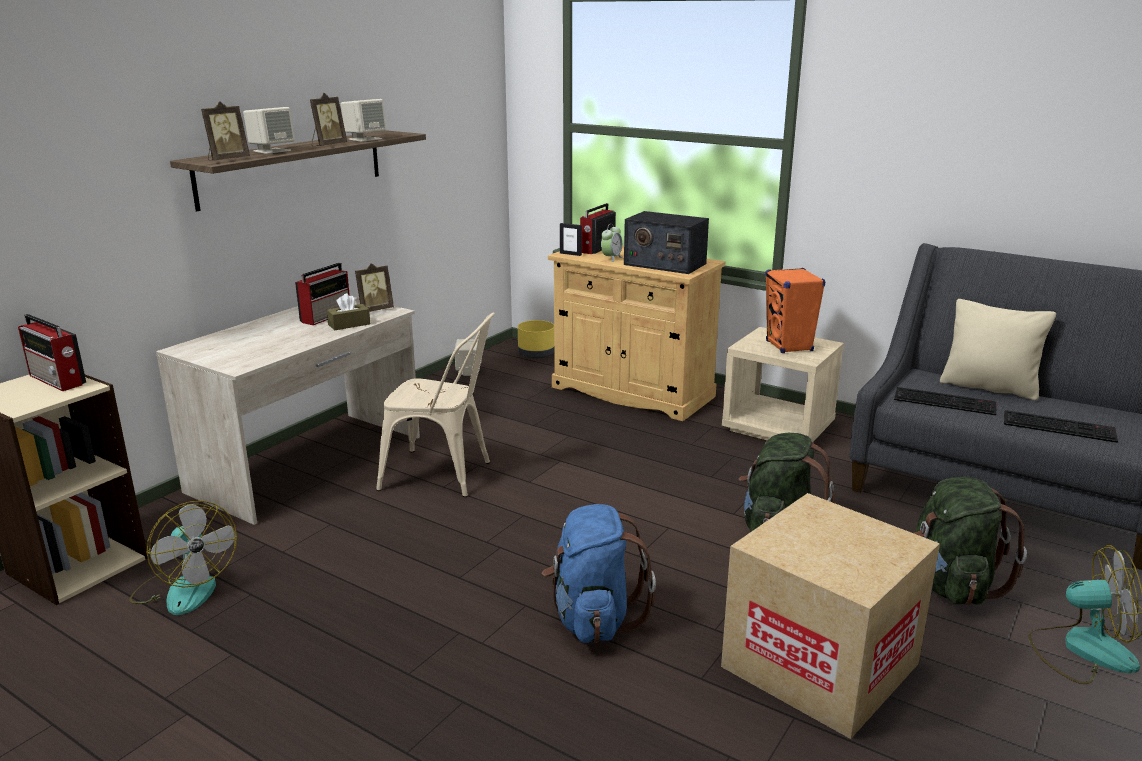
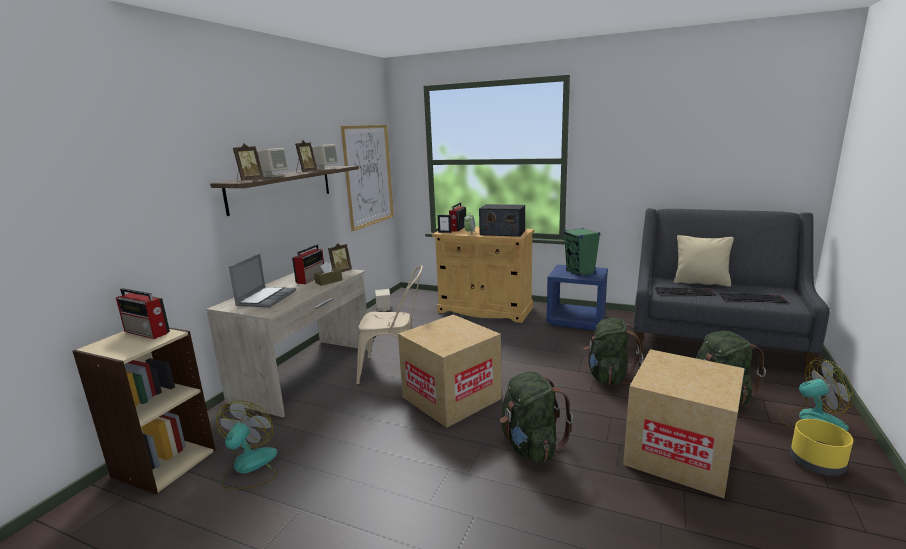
camera: 10 degrees left, 5 degrees down
fan [129,501,237,615] -> fan turned 120 degrees counterclockwise [216,401,278,489]
yellow planter [518,320,554,359] -> yellow planter moved to [790,419,853,476]
blue backpack [542,504,656,643] -> green backpack [500,372,573,463]
beige nightstand [722,327,844,443] -> blue nightstand [546,265,608,330]
orange speaker [765,268,826,353] -> green speaker [564,228,600,276]
none -> laptop [229,254,296,307]
none -> picture [341,125,394,231]
none -> cardboard box [398,314,501,428]

